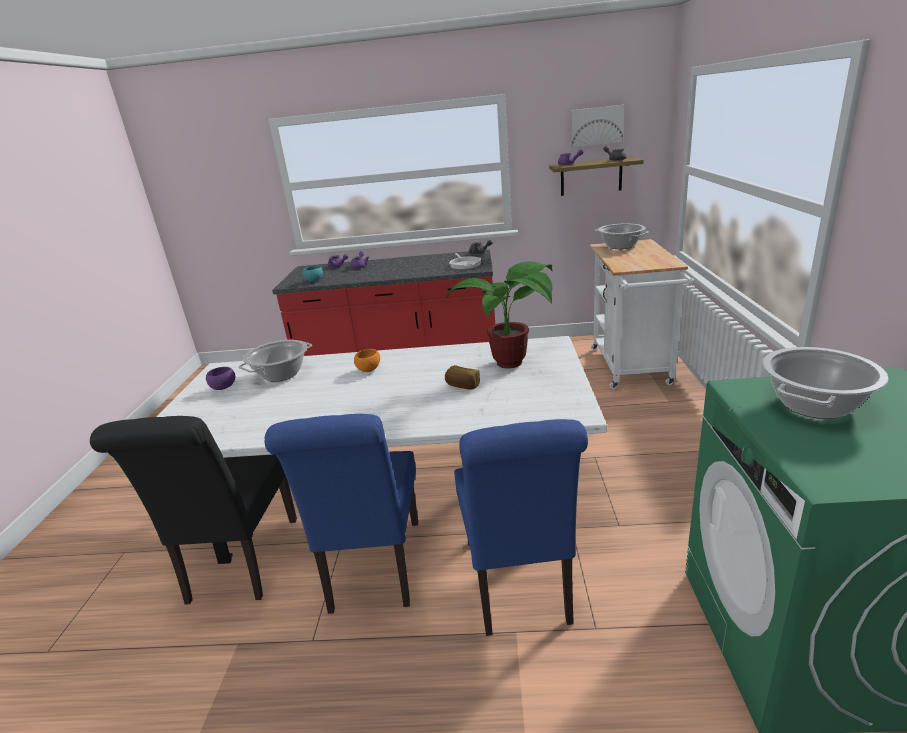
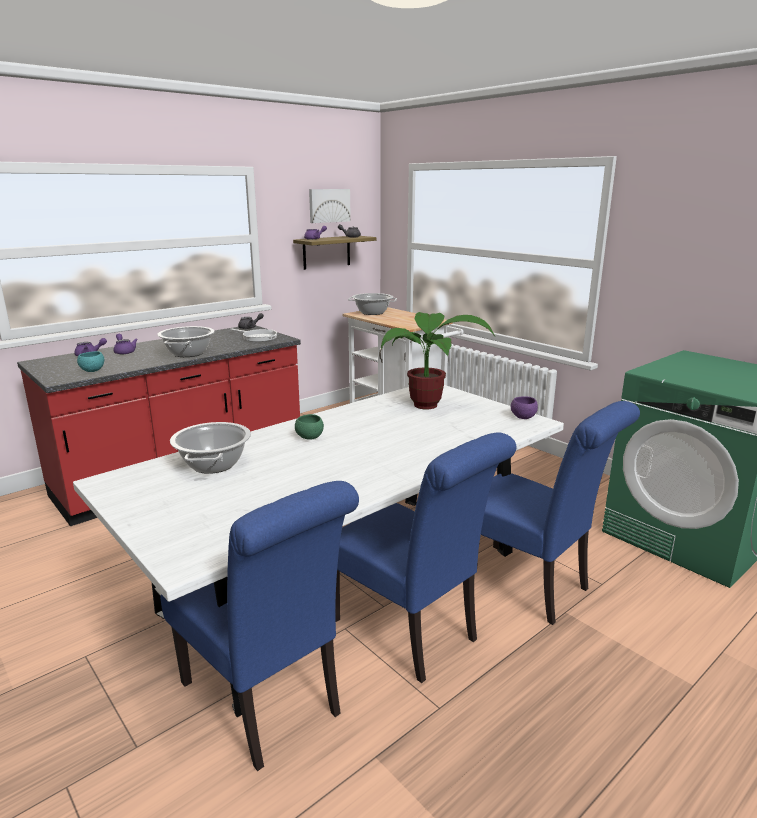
camera: 45 degrees left, 5 degrees down
black chair [90,416,297,605] -> blue chair [160,481,359,771]
purple bowl [206,367,235,390] -> purple bowl moved to [511,396,538,419]
orange bowl [354,349,380,372] -> green bowl [295,414,324,440]
bread [445,365,480,389] -> none
cooking pot [762,347,889,419] -> cooking pot moved to [157,326,215,357]

